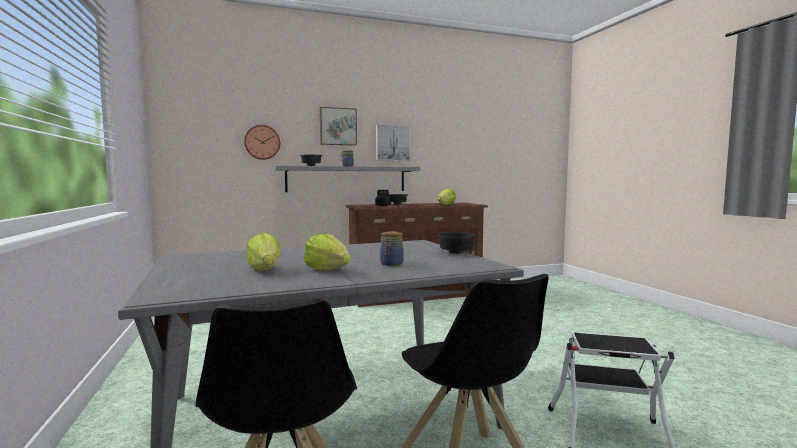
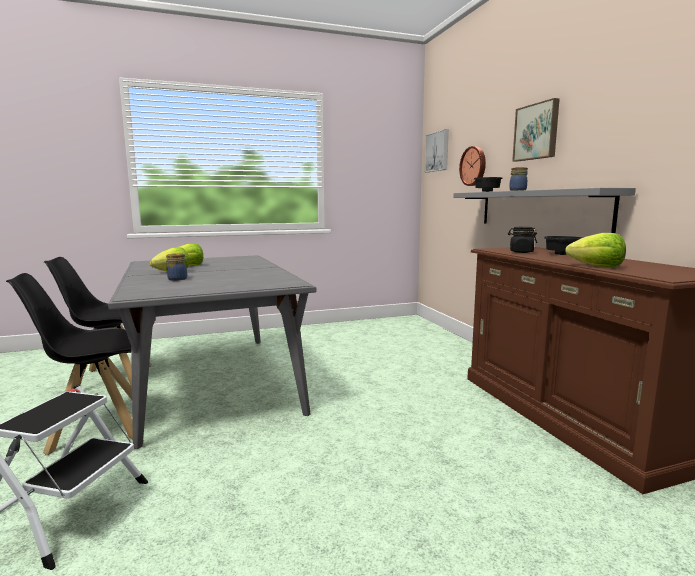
camera: 90 degrees right, 5 degrees up
picture [376,125,411,161] -> picture moved to [424,129,449,172]
black bowl [437,232,476,254] -> none

